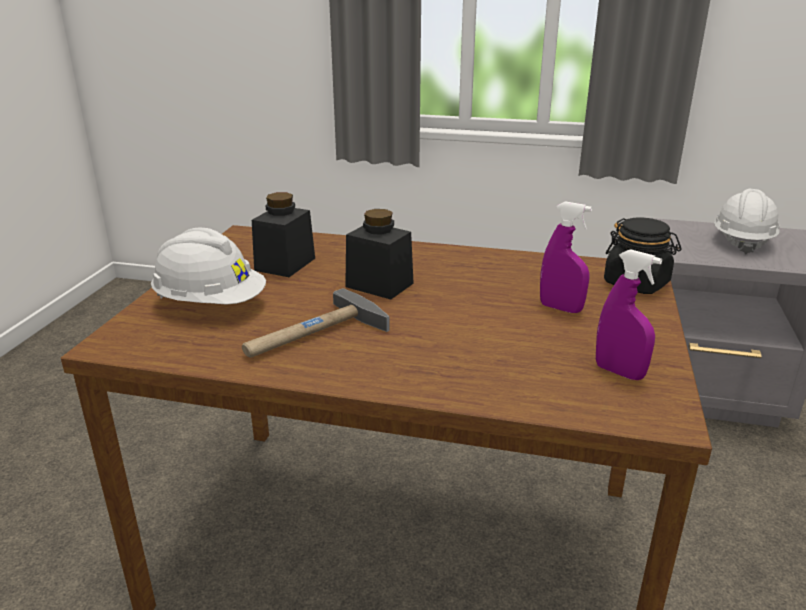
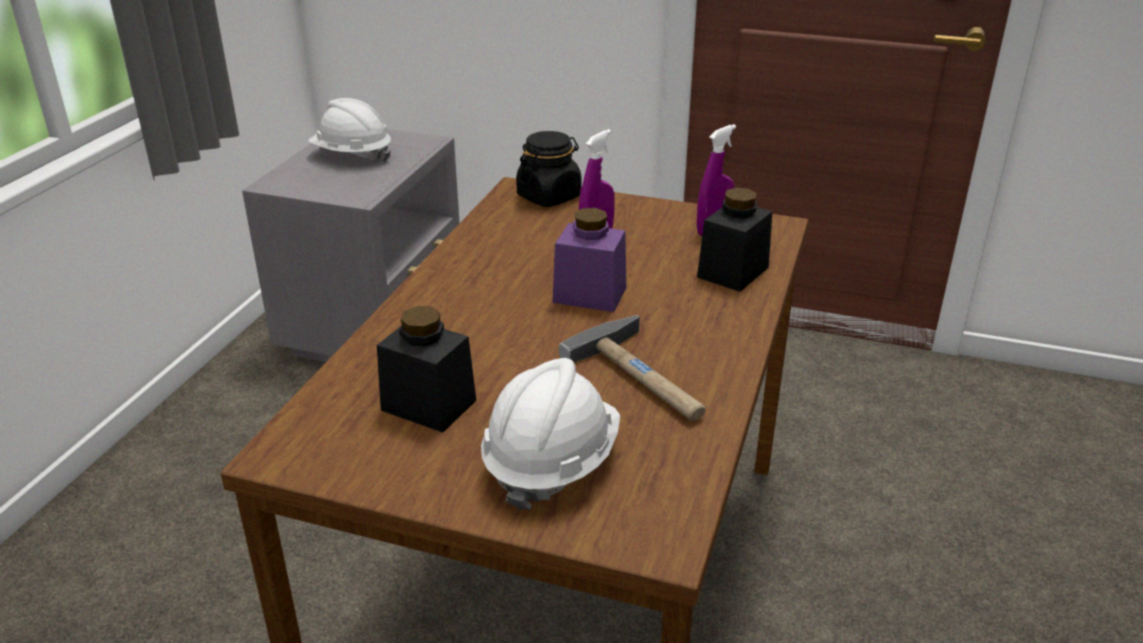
camera: 85 degrees left, 5 degrees up
black jar [345,209,414,299] -> black jar moved to [697,188,773,292]
none -> purple jar [553,208,626,312]

